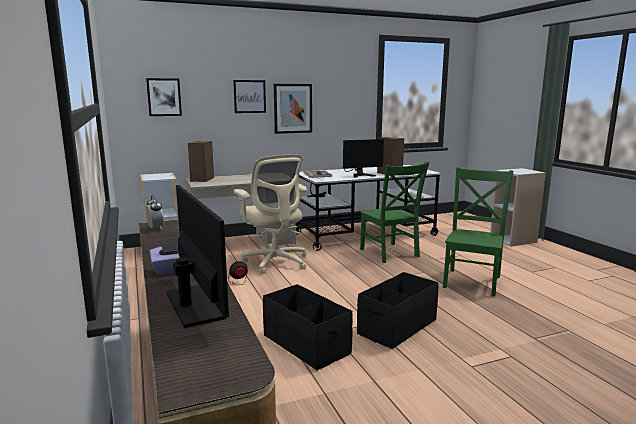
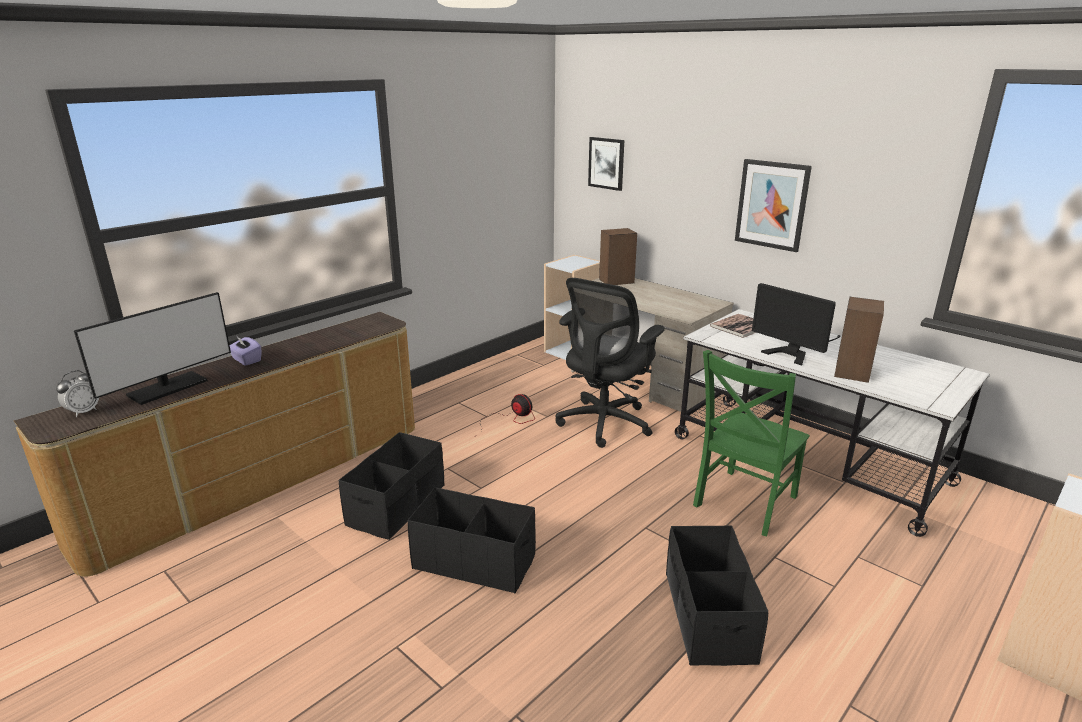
camera: 65 degrees right, 10 degrees up
alarm clock [145,196,164,230] -> alarm clock moved to [56,370,99,417]
picture [233,80,266,113] -> none
beige office chair [234,154,307,274] -> black office chair [555,278,664,448]
green chair [443,167,513,296] -> black storage box [666,526,768,666]

